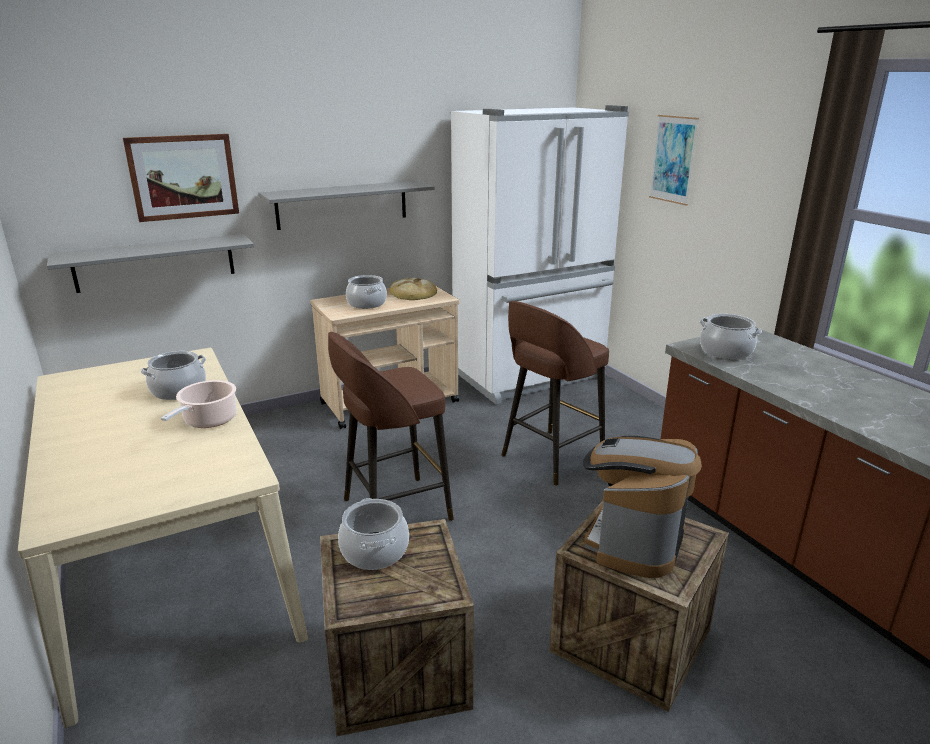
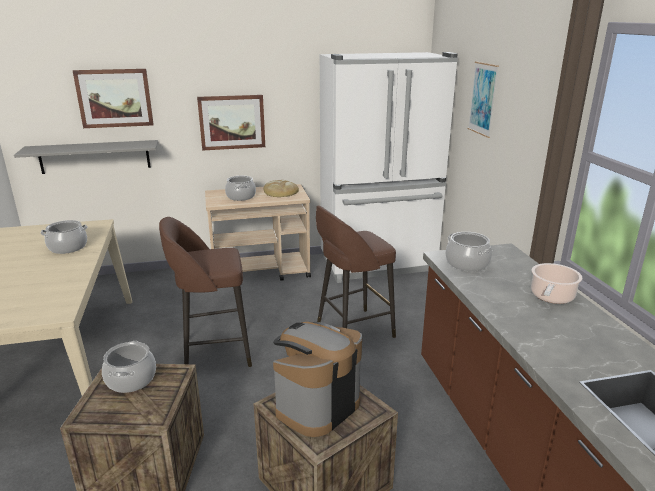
camera: 15 degrees right, 0 degrees up
cooking pot [161,380,237,428] -> cooking pot moved to [531,263,582,304]
grey shelf [258,181,434,230] -> picture [197,95,265,151]

